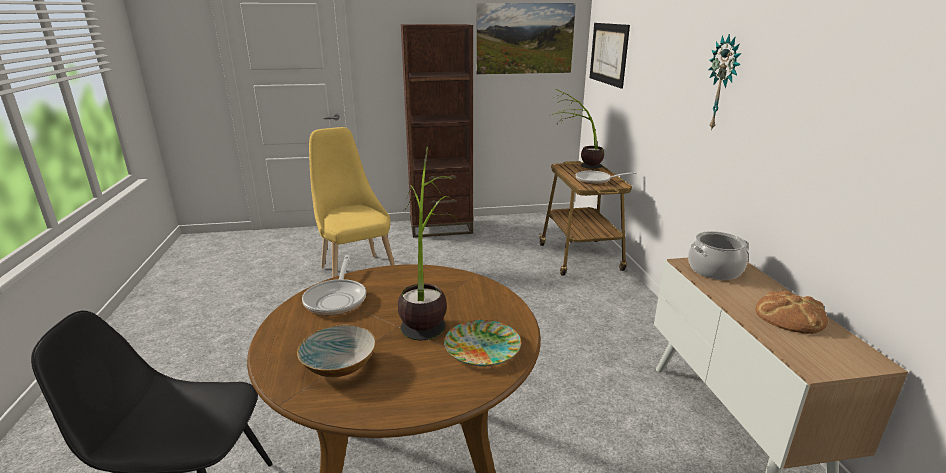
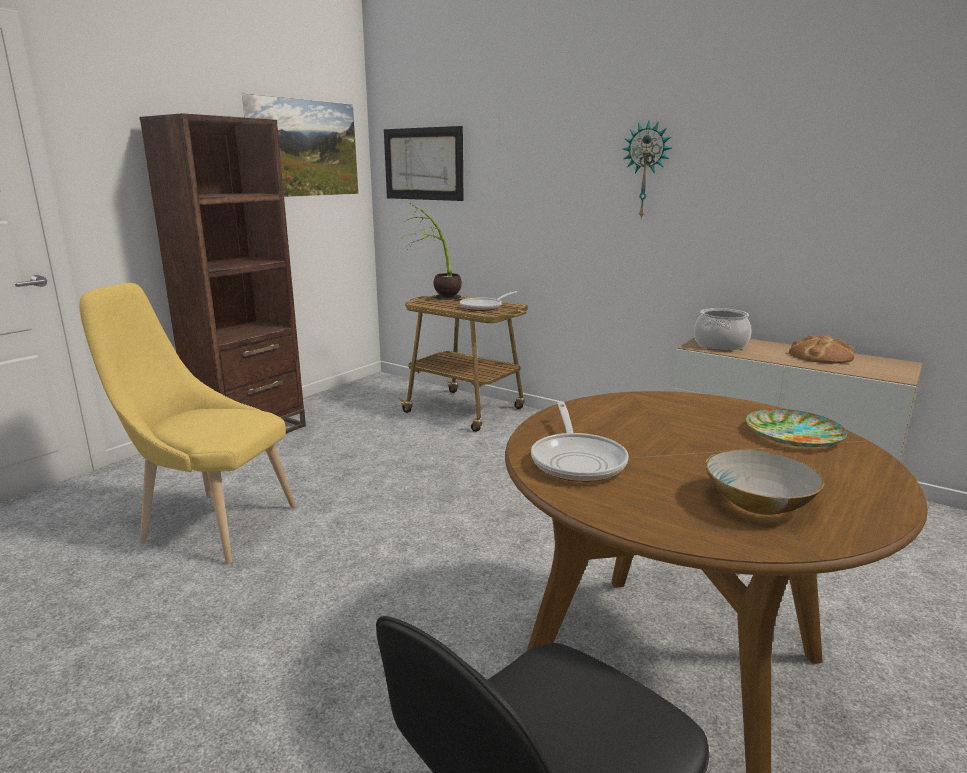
camera: 45 degrees left, 5 degrees down
frying pan [302,255,366,315] -> frying pan turned 45 degrees clockwise [531,402,629,482]
potted plant [398,147,459,341] -> none

